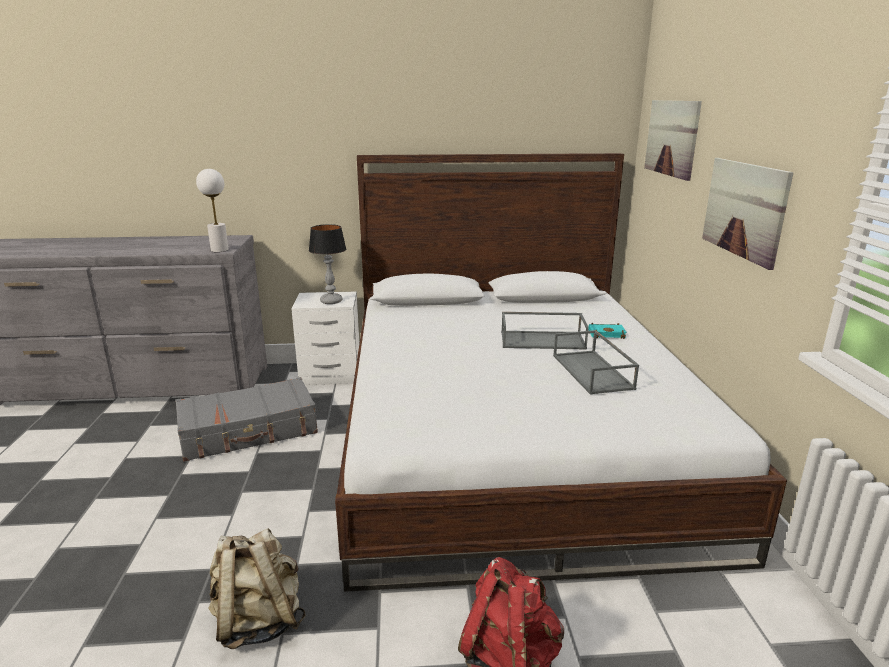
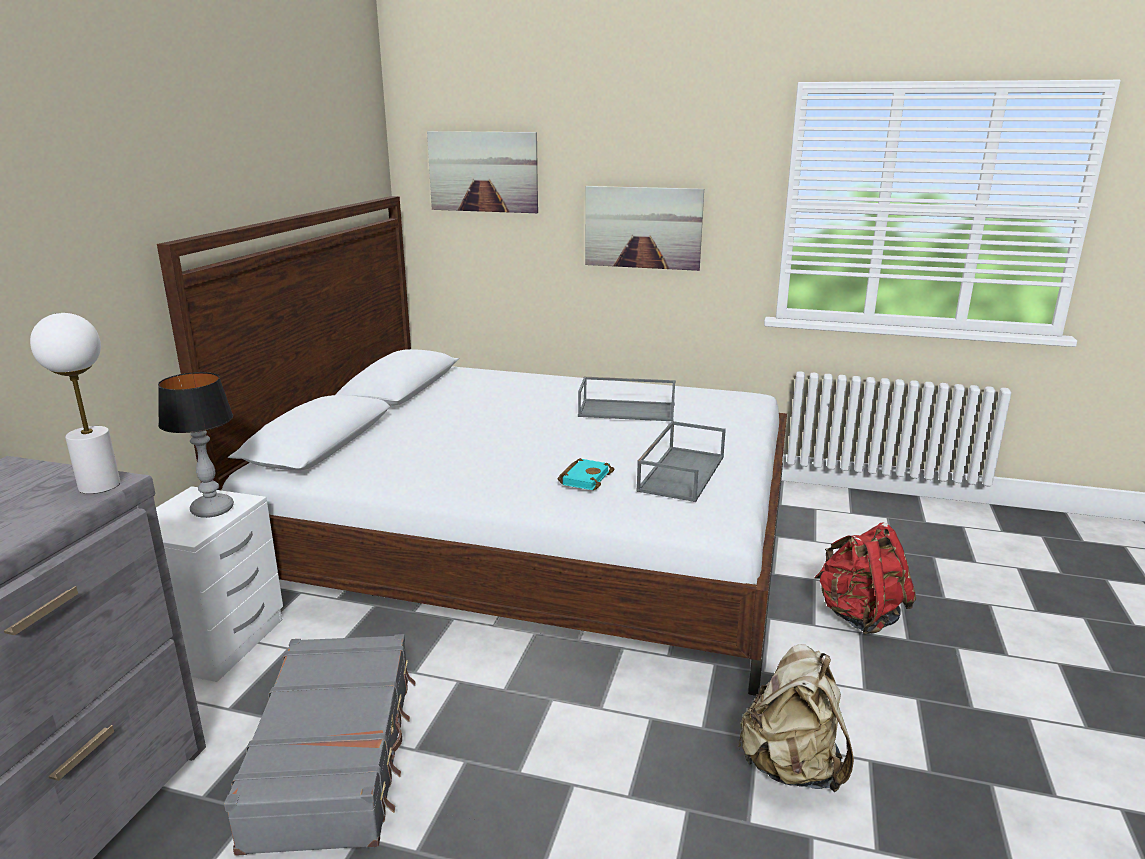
camera: 70 degrees left, 0 degrees up
grey tray [501,312,589,350] -> grey tray moved to [636,421,726,502]
turquoise book [588,323,627,339] -> turquoise book moved to [558,458,615,490]

